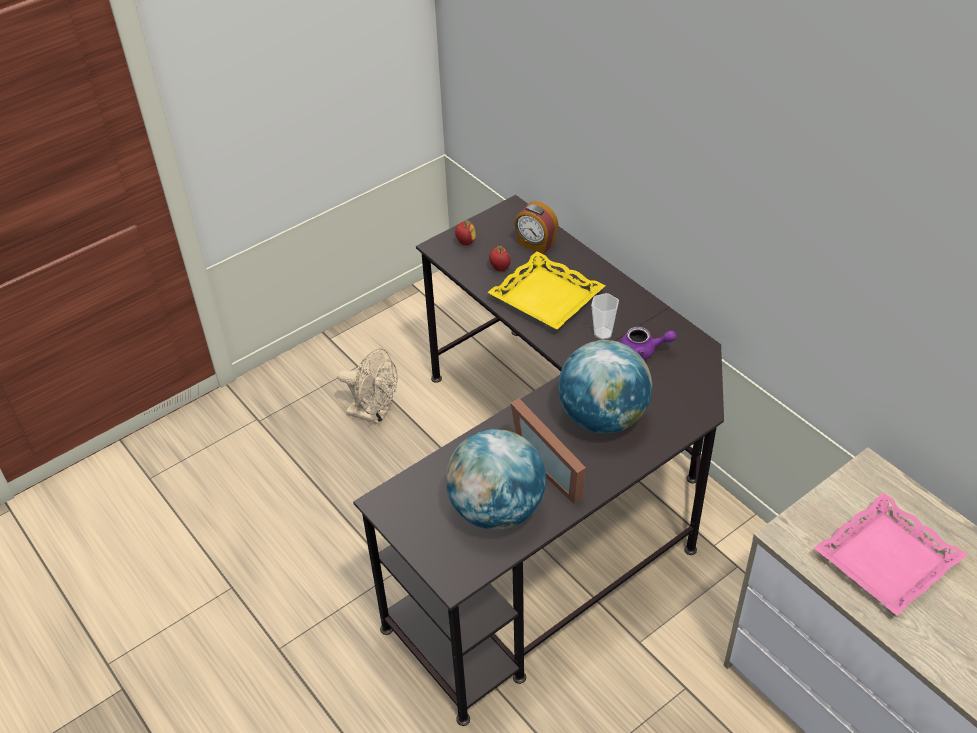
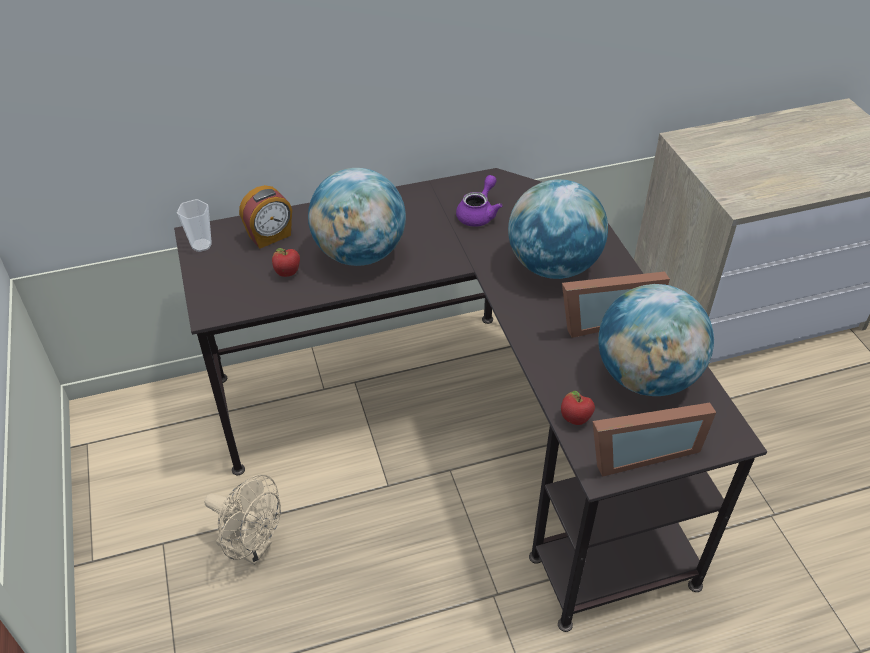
camera: 70 degrees left, 0 degrees up
beige fan [337,348,398,425] -> beige fan turned 75 degrees clockwise [204,474,281,565]
apple [455,220,476,245] -> apple moved to [561,391,595,425]
yellow tray [487,251,606,330] -> globe [308,168,406,266]
cup [591,293,619,340] -> cup moved to [177,199,212,252]
pink tray [814,492,967,616] -> none
none -> picture frame [593,403,716,477]

